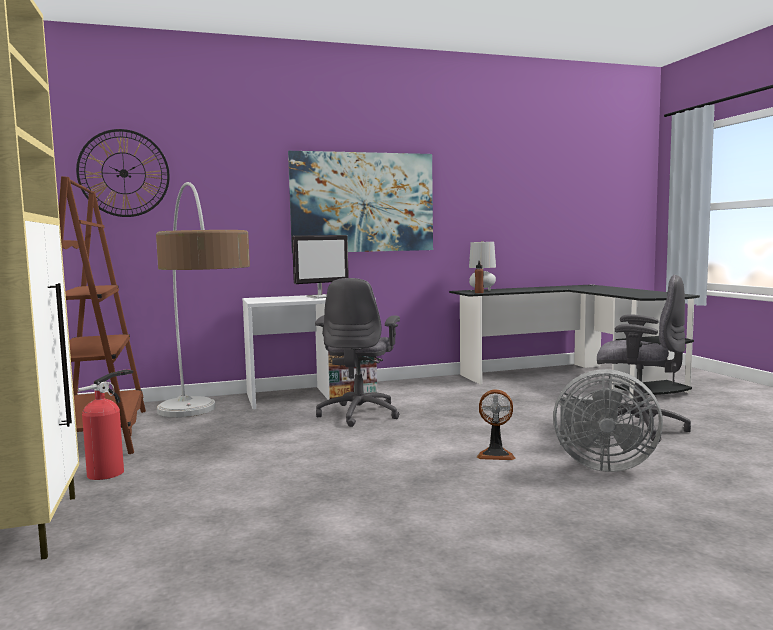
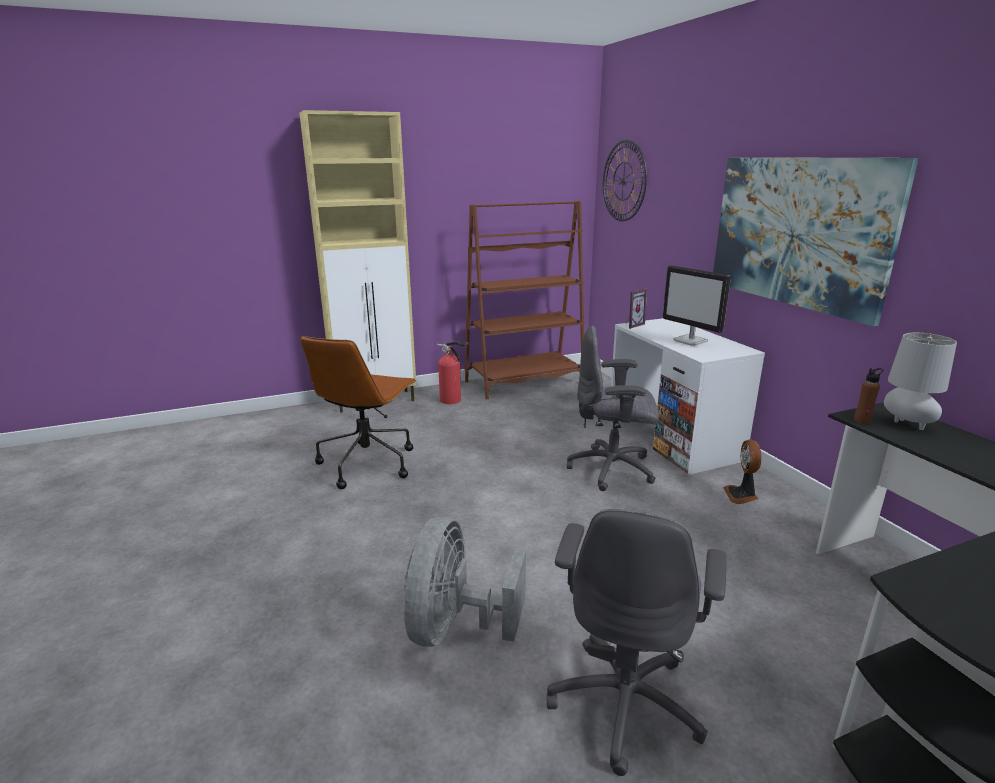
camera: 85 degrees right, 15 degrees up
floor lamp [156,182,250,418] -> none
fan [477,389,515,460] -> fan moved to [723,440,761,504]
none -> brown office chair [300,336,417,489]
none -> picture frame [626,288,647,329]

